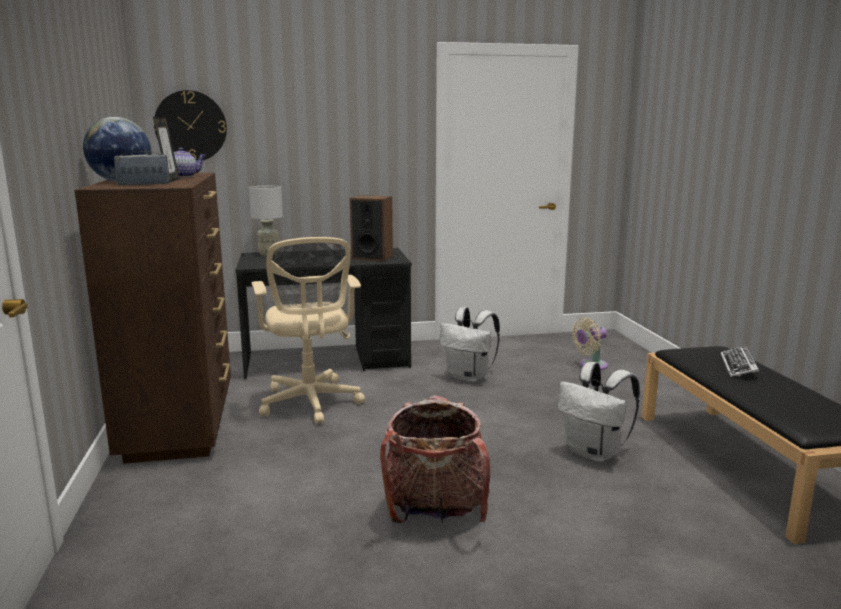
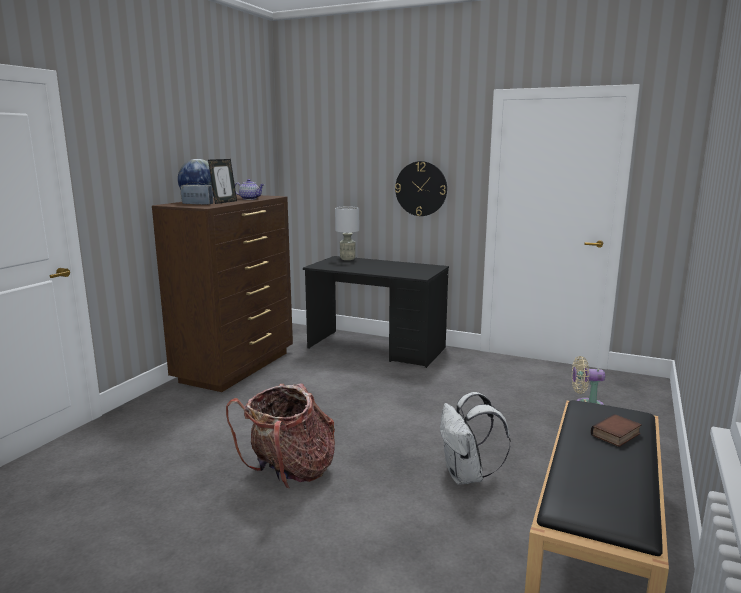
camera: 35 degrees right, 0 degrees up
wall clock [154,90,227,161] -> wall clock moved to [395,161,447,216]
beige office chair [252,237,365,425] -> none
speaker [350,195,393,262] -> none
white backpack [439,307,500,382] -> none
keyboard [721,346,759,378] -> book [591,414,642,447]

